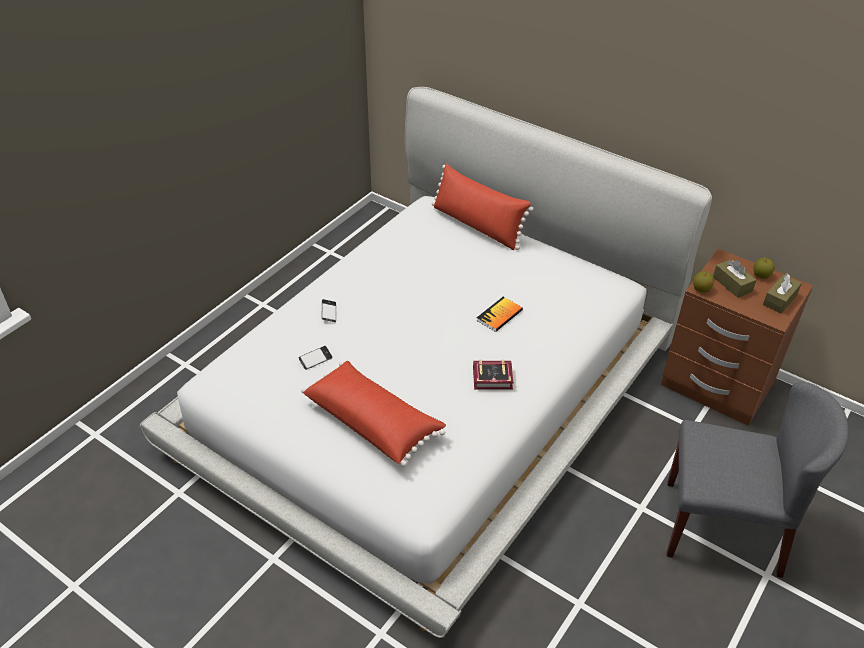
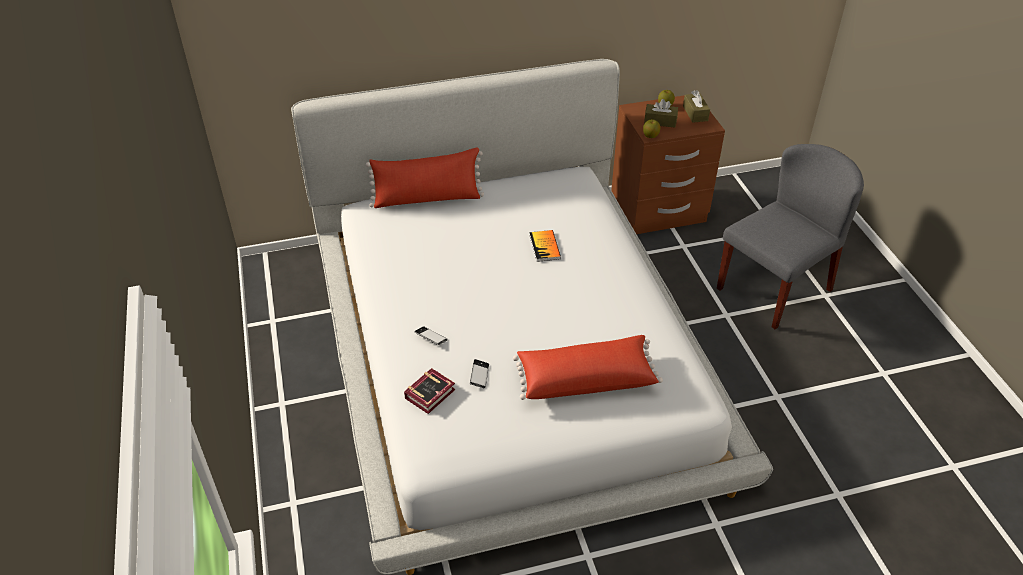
camera: 50 degrees left, 0 degrees up
book [473,360,514,390] -> book moved to [404,368,455,414]

